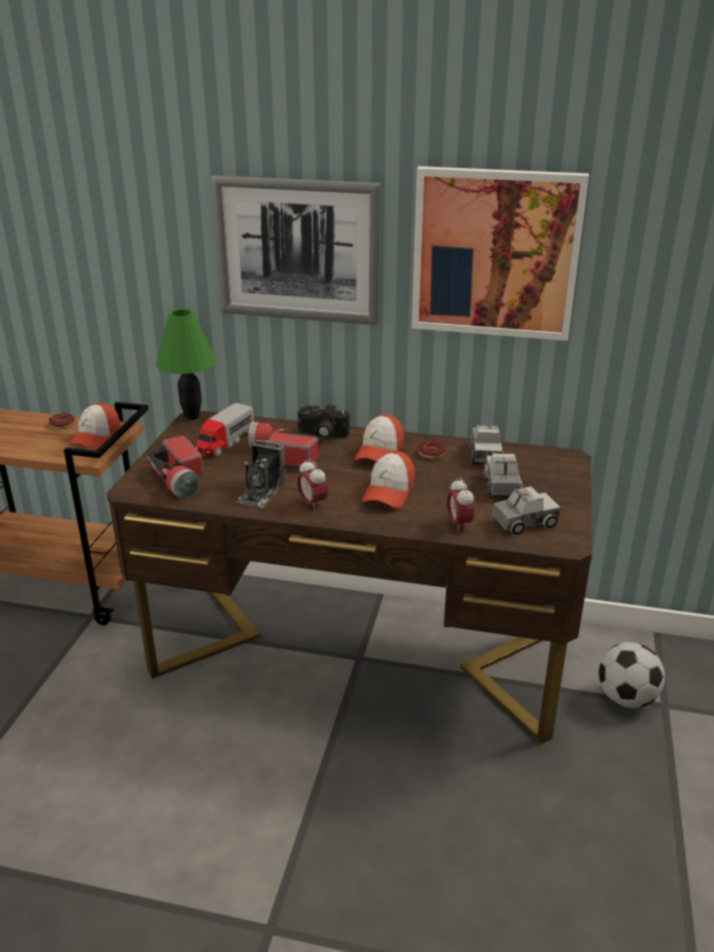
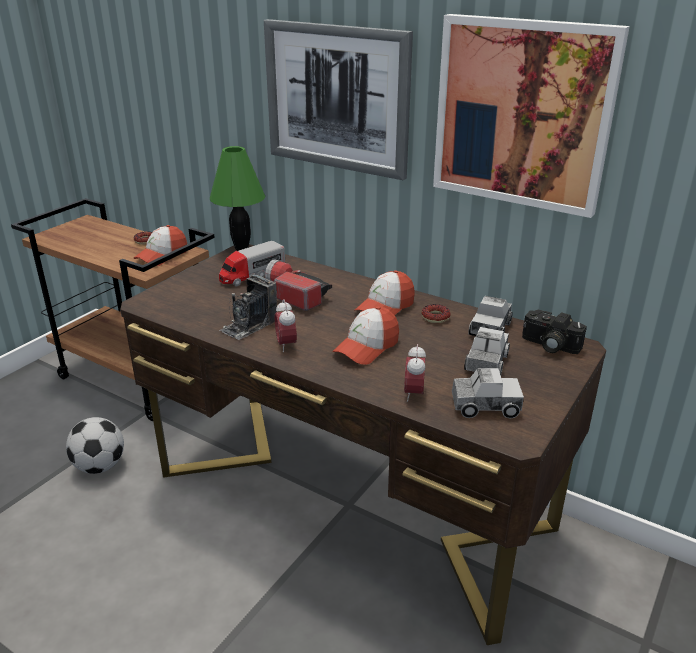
camera: 20 degrees right, 0 degrees up
flashlight [146,436,203,499] -> none
camera [297,404,350,440] -> camera moved to [522,310,587,354]
football [598,642,665,708] -> football moved to [66,417,124,474]

